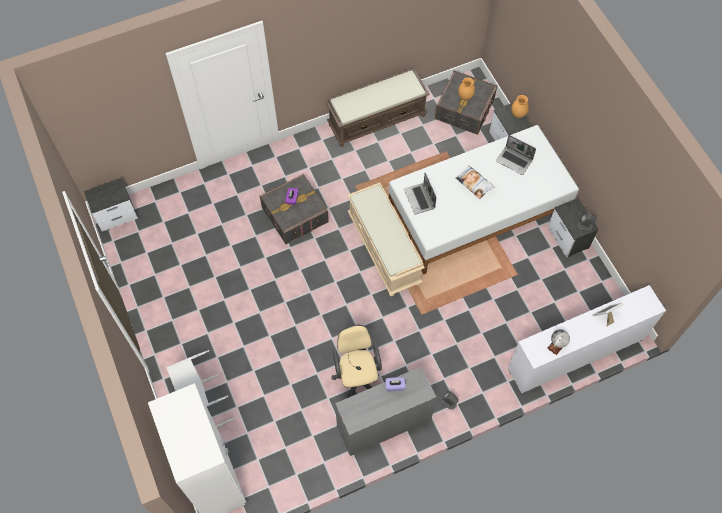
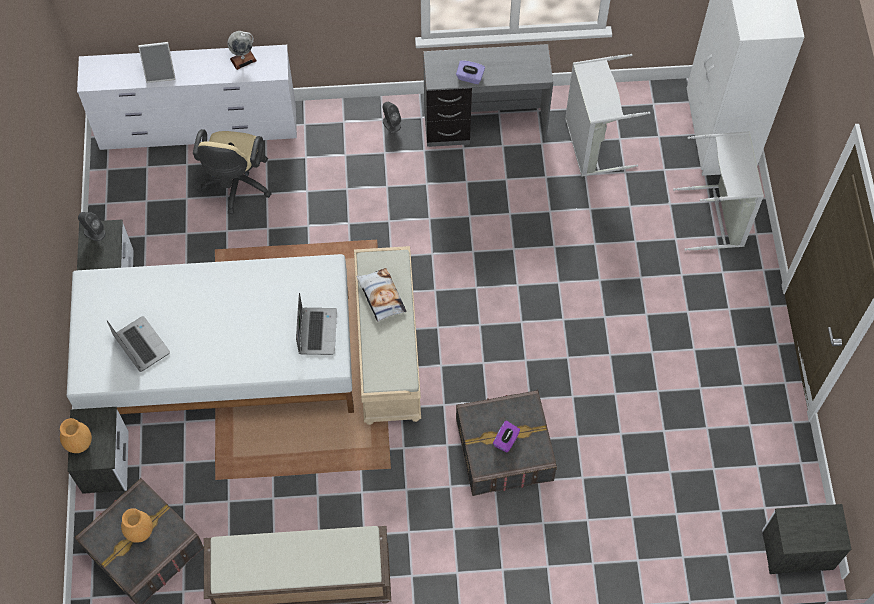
camera: 160 degrees left, 0 degrees up
beige office chair [332,325,382,398] -> beige office chair moved to [193,129,272,214]
pillow [456,165,494,199] -> pillow moved to [356,268,407,322]
none -> grey laundry basket [565,54,651,177]

